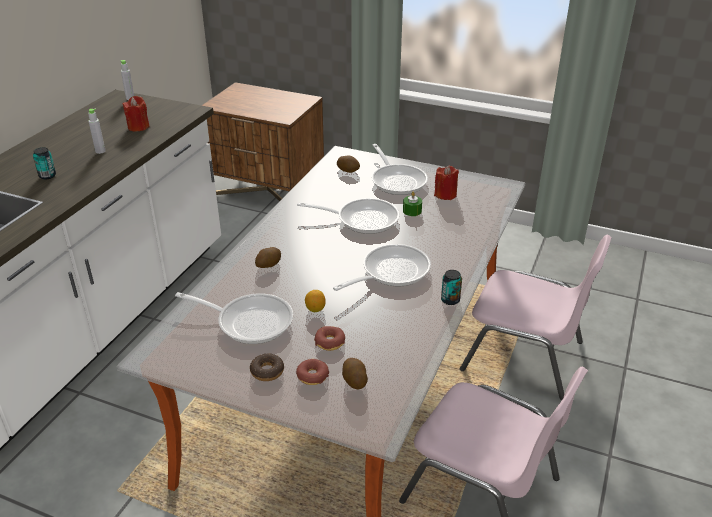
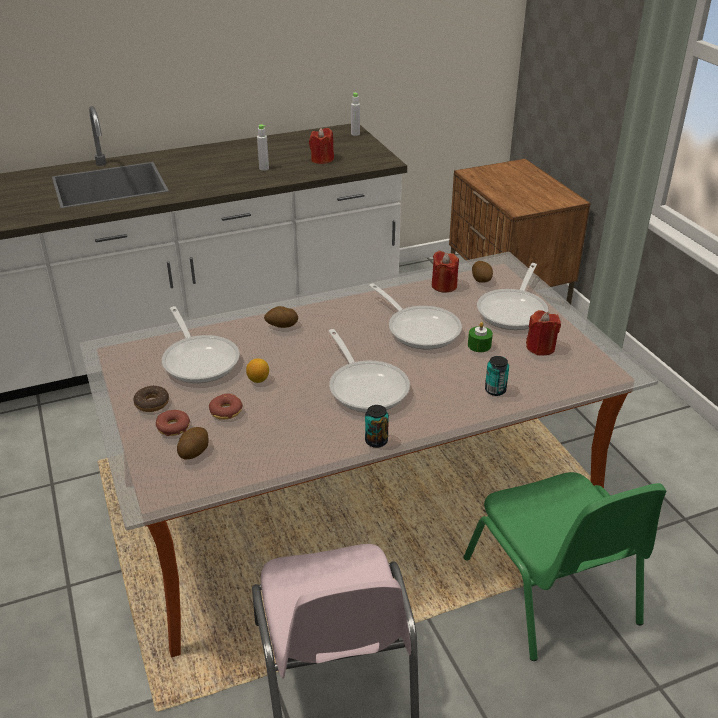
camera: 45 degrees right, 0 degrees up
can [33,147,56,179] -> can moved to [485,356,509,396]
frying pan [333,244,431,291] -> frying pan turned 60 degrees clockwise [329,329,410,413]
pink chair [460,235,612,400] -> green chair [463,472,667,661]
none -> red candle [432,251,459,292]

